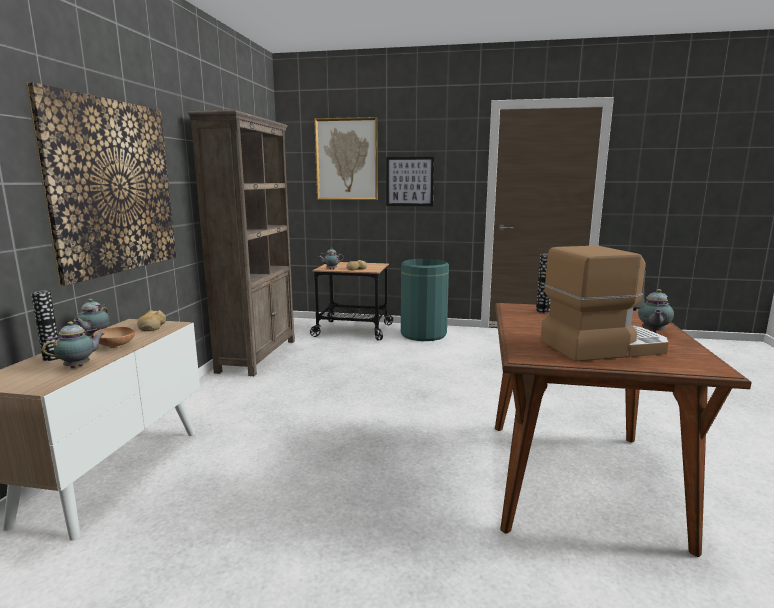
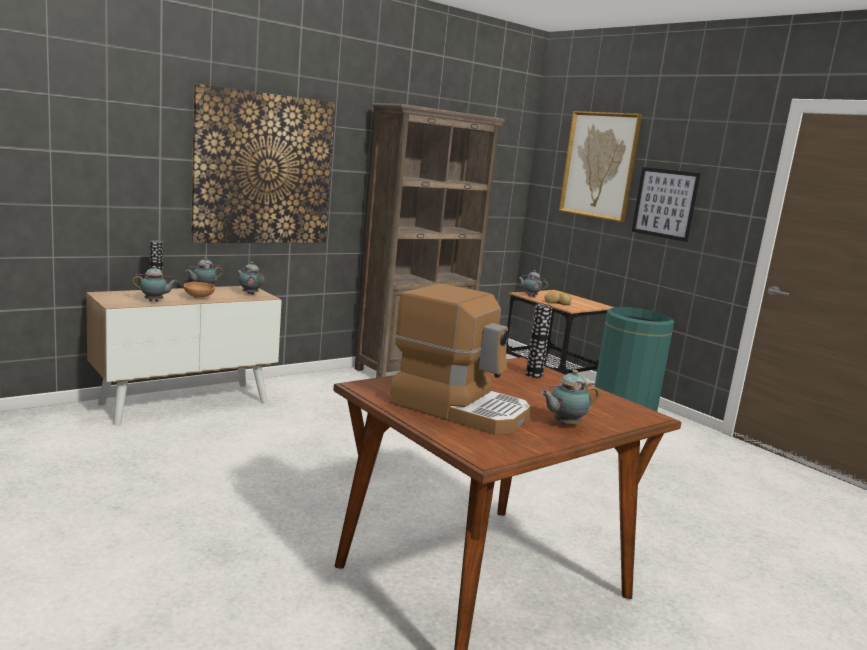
camera: 40 degrees right, 0 degrees up
bread [137,310,166,331] -> teapot [237,262,264,295]

